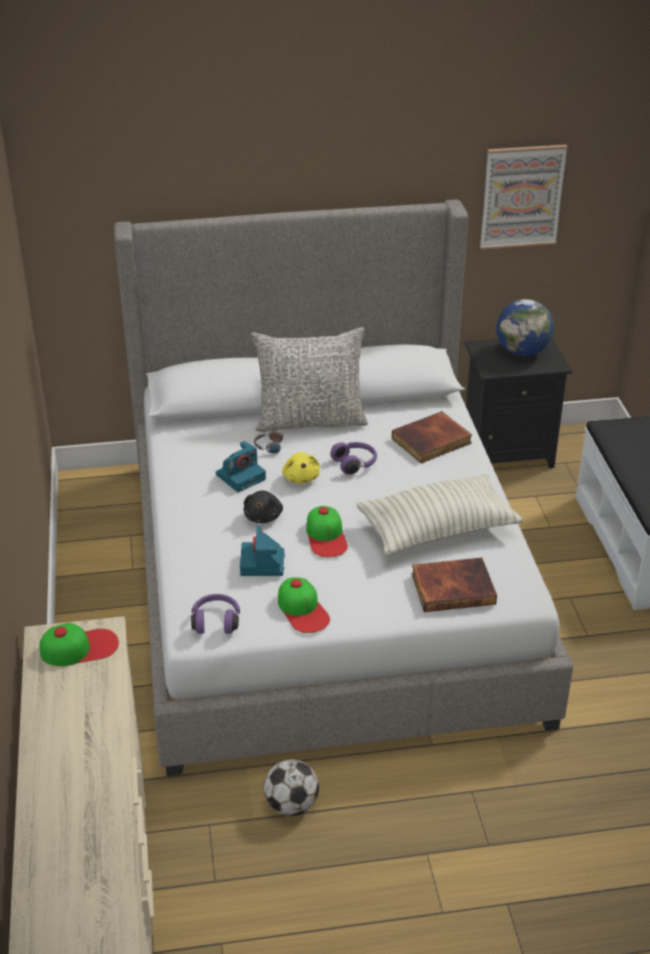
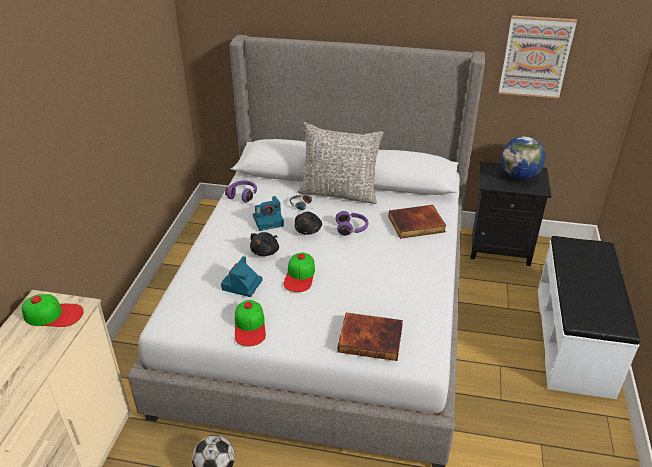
camera: 20 degrees right, 0 degrees up
purple headphones [191,594,240,634] -> purple headphones moved to [225,181,257,202]
yellow plush toy [282,452,320,484] -> black plush toy [295,212,322,235]
pillow [356,474,523,555] -> none

